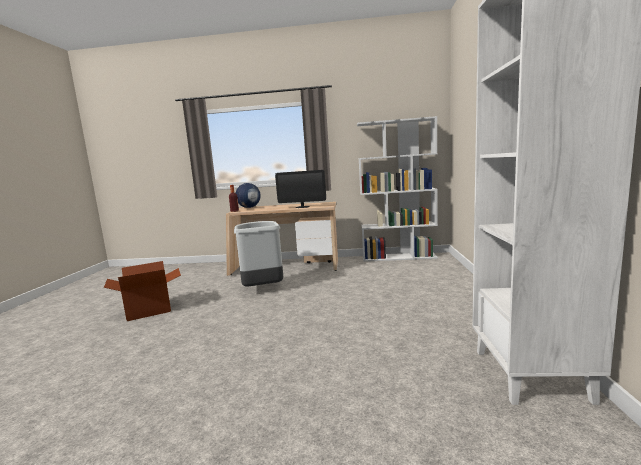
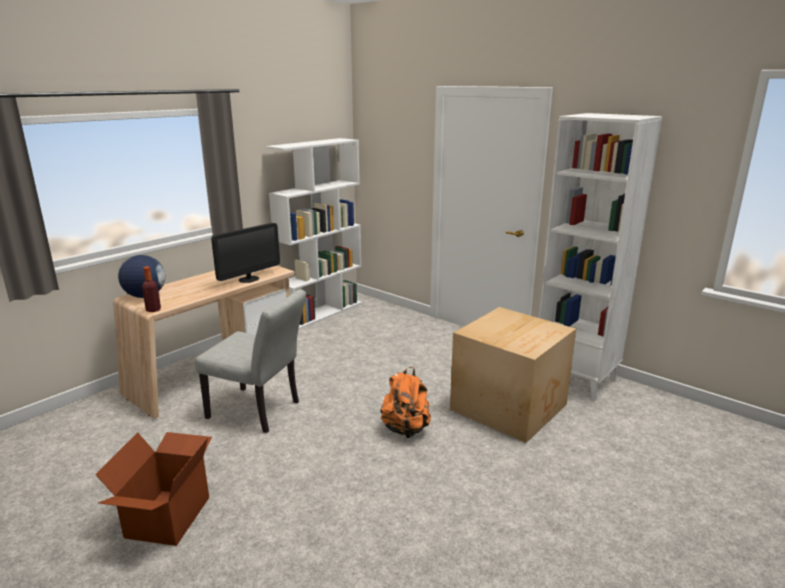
camera: 55 degrees left, 10 degrees up
grey trash can [234,221,284,287] -> grey chair [195,289,306,433]
none -> orange backpack [380,367,431,438]
none -> cardboard box [450,307,576,443]

